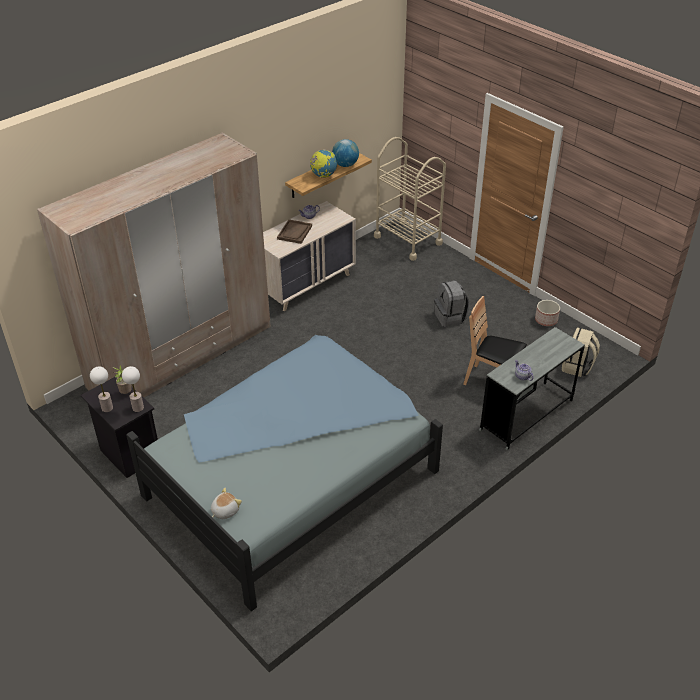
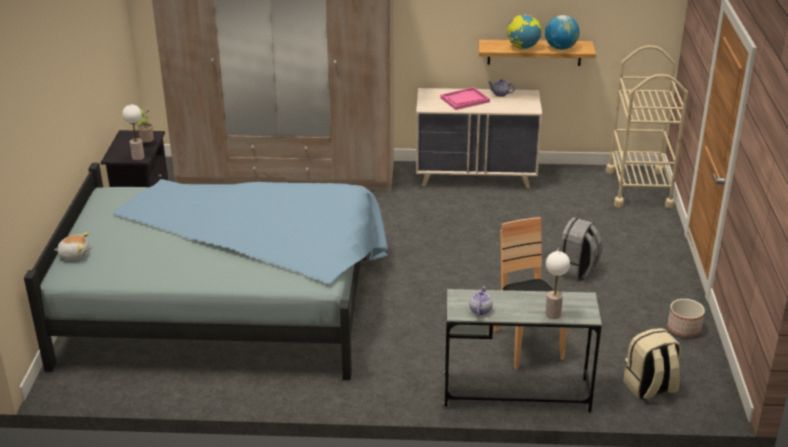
camera: 45 degrees right, 10 degrees down
table lamp [90,367,113,412] -> table lamp moved to [546,251,570,319]
brown tray [277,220,312,244] -> pink tray [440,87,490,110]

